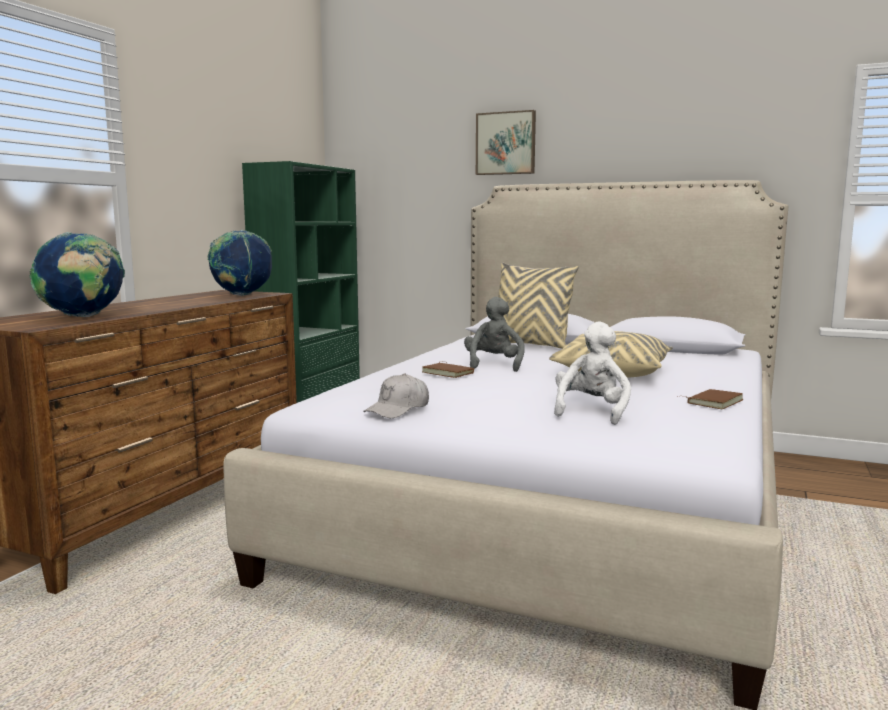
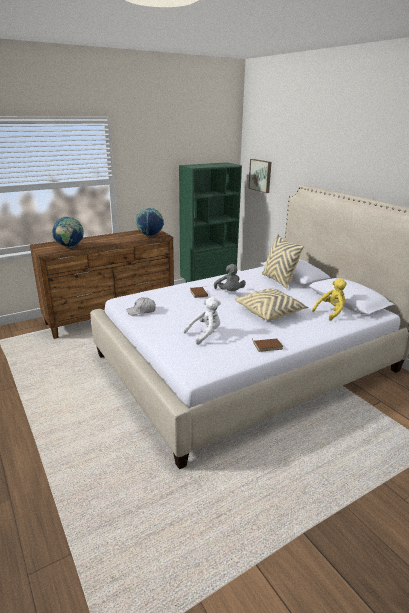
camera: 35 degrees right, 15 degrees up
grey plush toy [464,297,525,372] -> grey plush toy turned 120 degrees clockwise [214,264,246,291]
picture [476,110,536,175] -> picture moved to [248,159,271,193]
none -> yellow plush toy [312,278,347,321]

